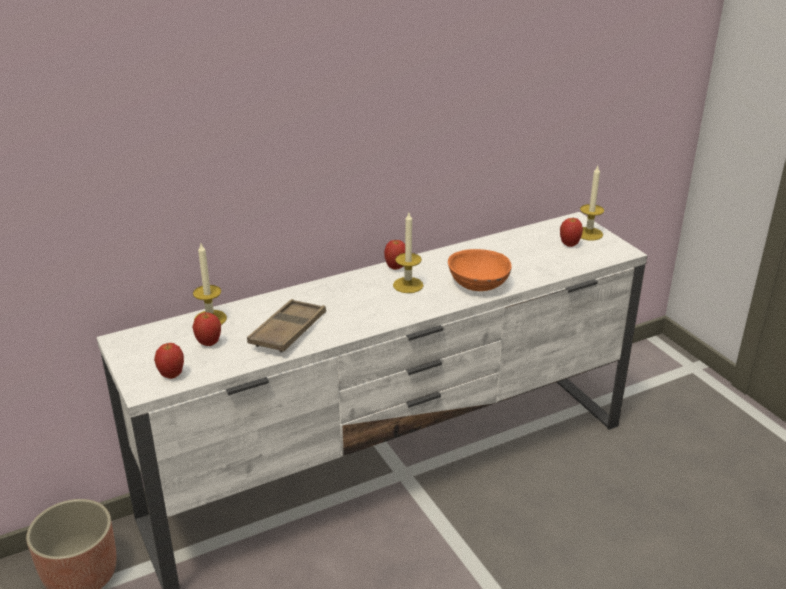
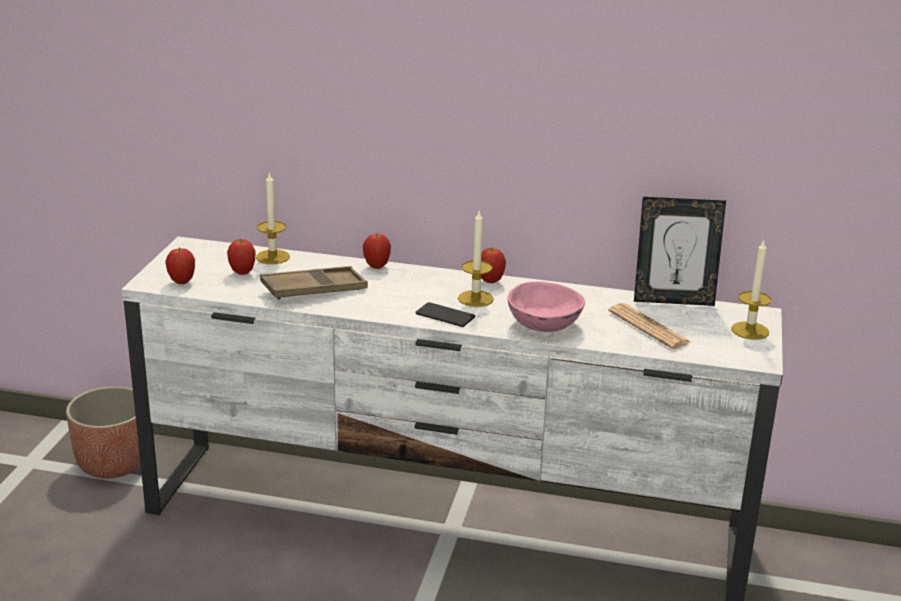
camera: 40 degrees right, 5 degrees down
orange bowl [448,249,512,291] -> pink bowl [508,281,585,332]
apple [560,218,583,247] -> apple moved to [363,234,391,269]
none -> phone [415,302,475,327]
none -> newspaper [608,303,692,349]
none -> picture frame [634,197,726,306]

